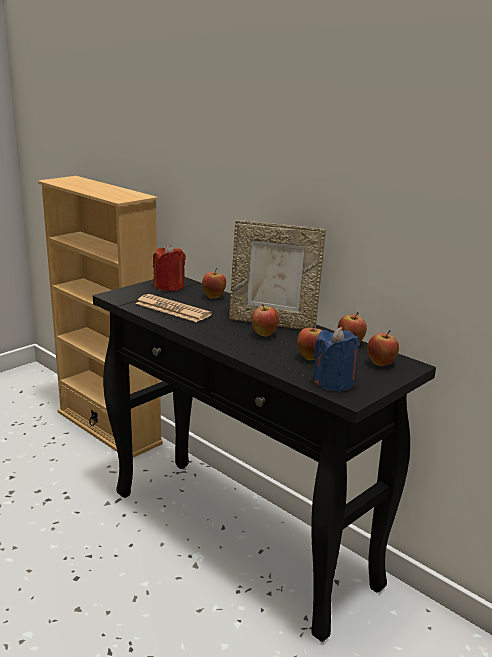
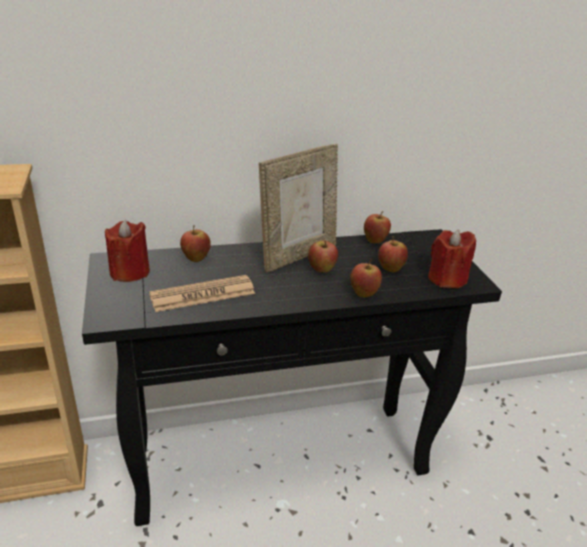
camera: 60 degrees left, 10 degrees up
blue candle [313,327,359,392] -> red candle [428,229,476,288]
apple [367,330,399,366] -> apple moved to [350,260,382,297]

